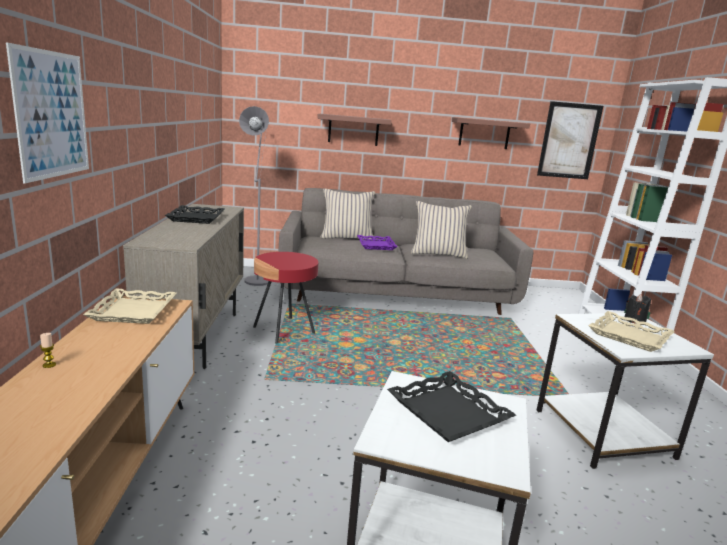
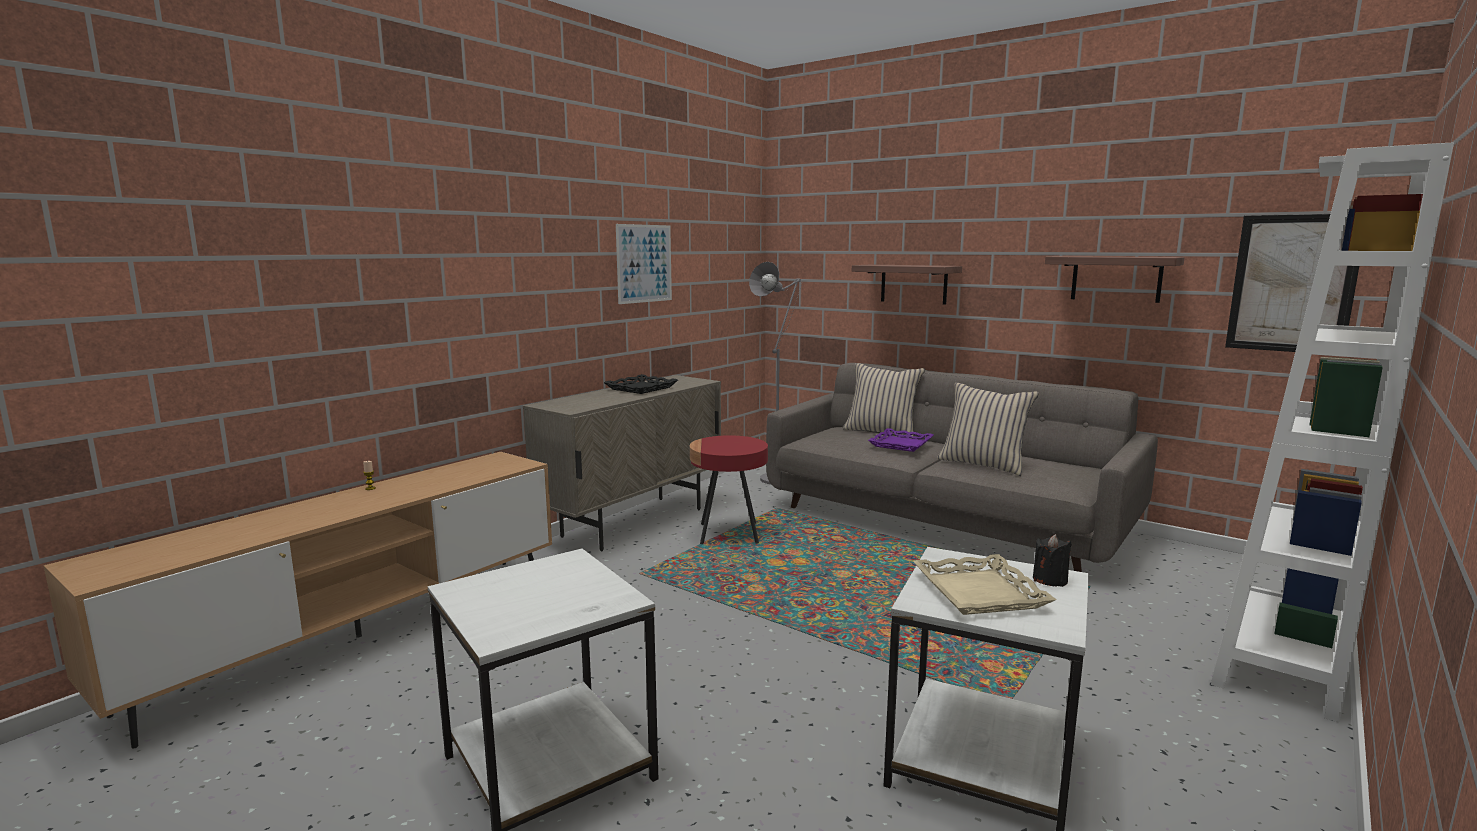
camera: 40 degrees right, 5 degrees down
picture [6,42,89,183] -> picture moved to [616,224,672,304]
beige tray [83,288,177,324] -> none
black tray [387,371,516,442] -> none

